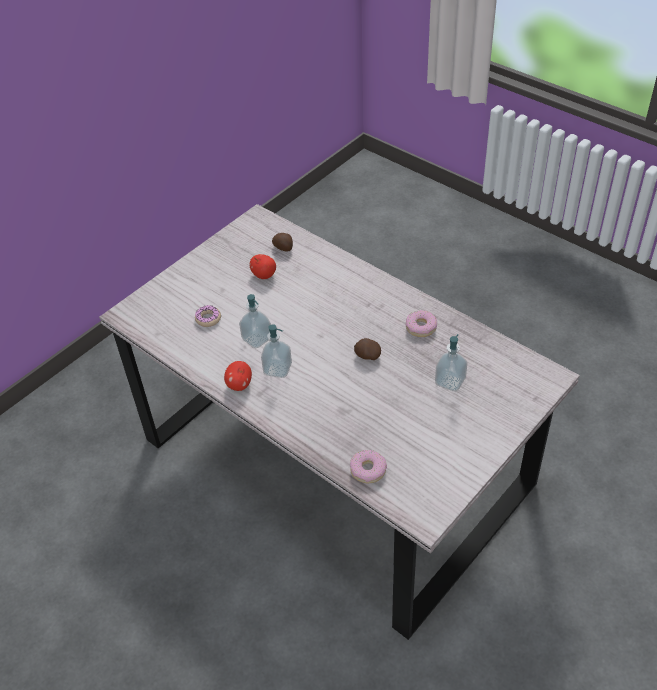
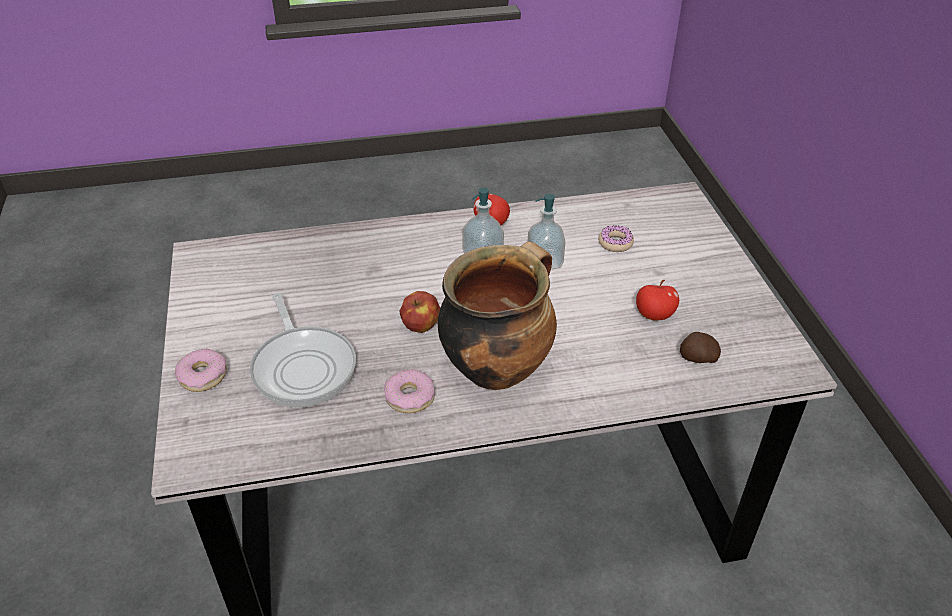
camera: 125 degrees right, 5 degrees down
donut [350,450,387,483] -> donut moved to [175,349,227,392]
potato [354,338,381,360] -> apple [400,291,440,333]
soap dispenser [435,334,467,391] -> frying pan [250,293,356,407]
none -> cooking pot [437,242,557,390]

